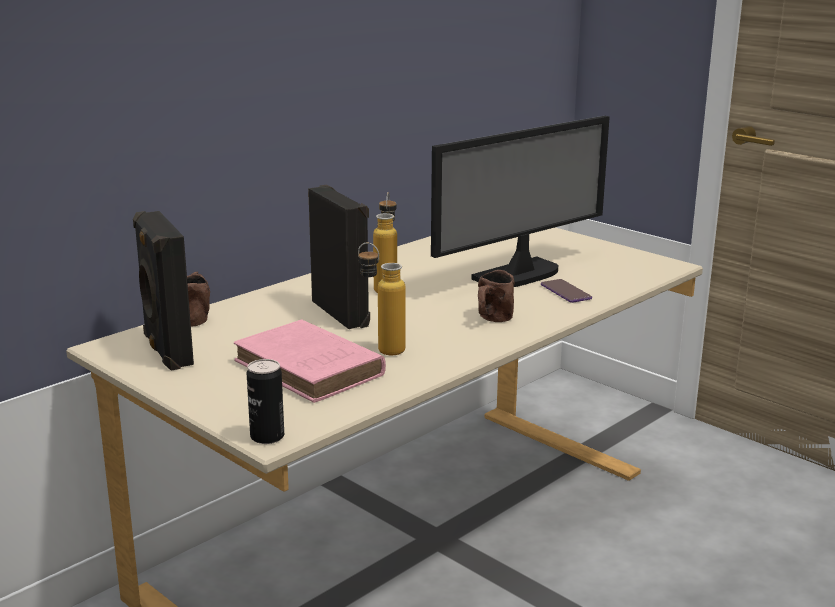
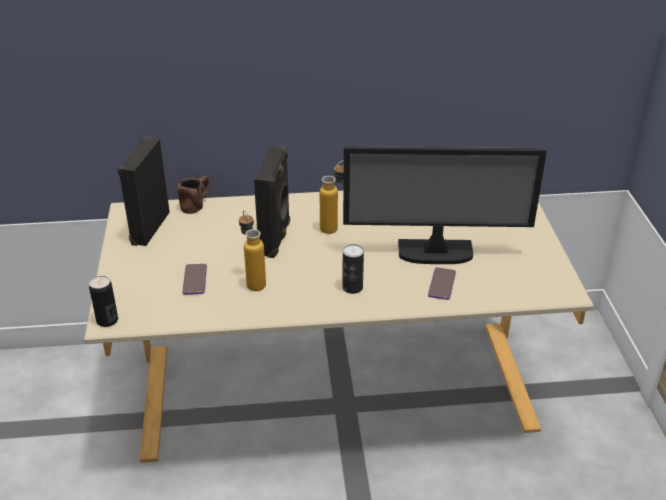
camera: 40 degrees right, 15 degrees up
pink book [234,319,386,403] -> phone [182,264,207,295]
brown mug [478,270,514,322] -> can [342,244,364,294]

